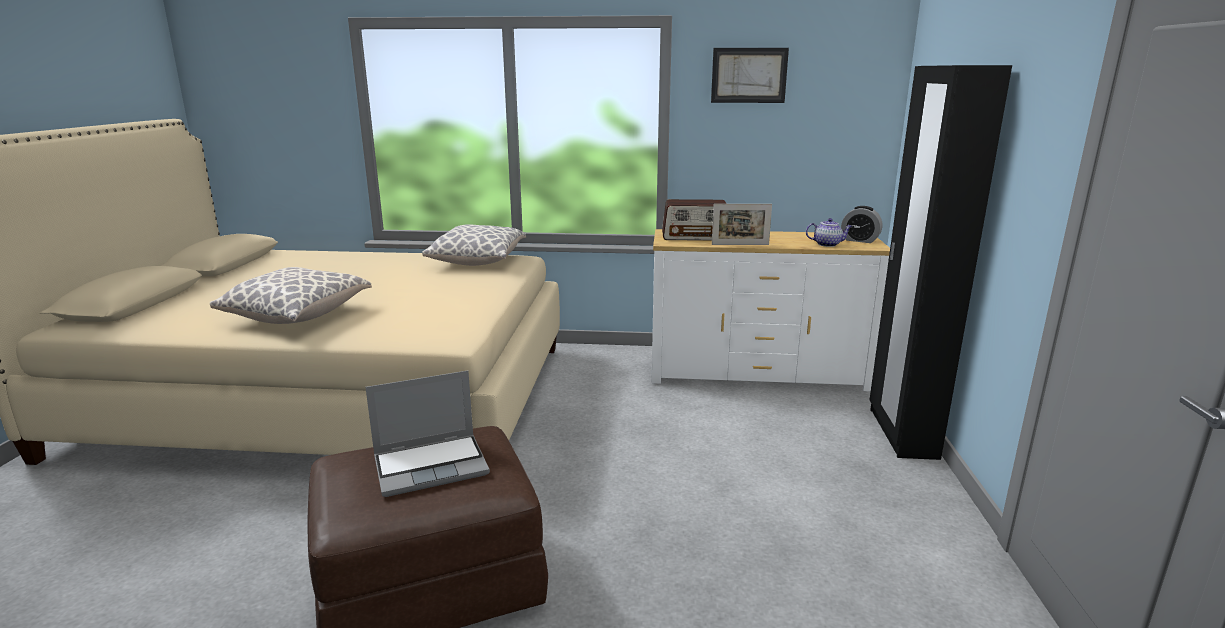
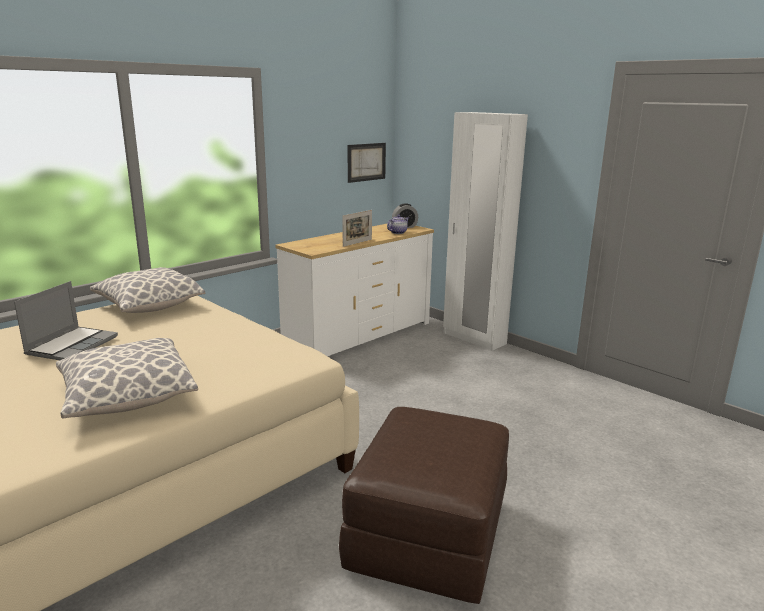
camera: 50 degrees left, 0 degrees up
laptop [365,370,490,497] -> laptop moved to [14,281,118,360]
radio [662,199,727,241] -> none
picture [711,48,789,103] -> picture moved to [348,143,386,183]
black wardrobe [869,65,1012,460] -> white wardrobe [443,112,528,351]

